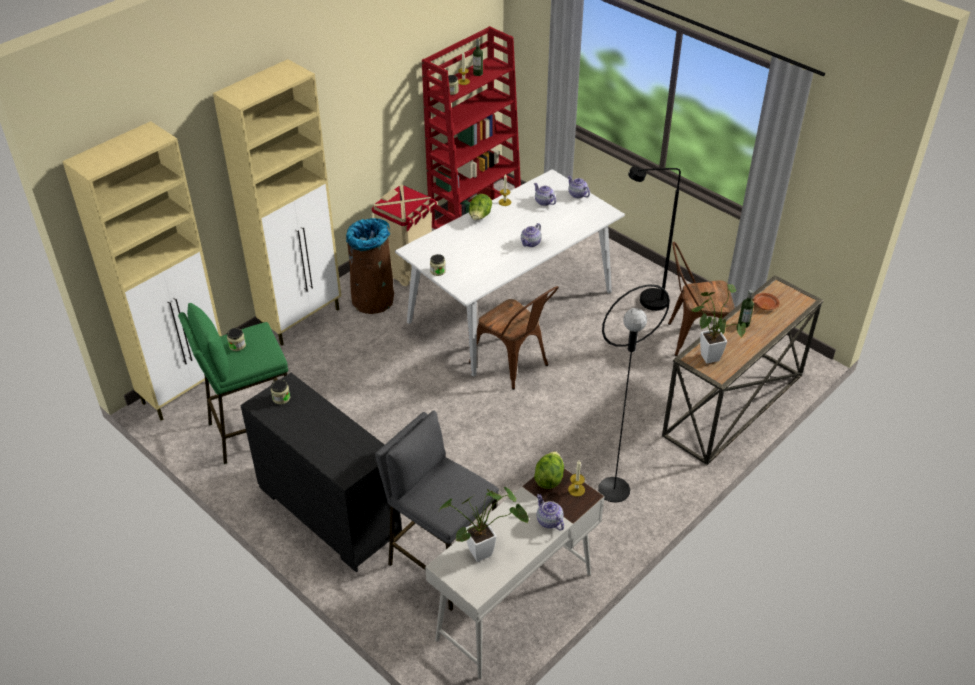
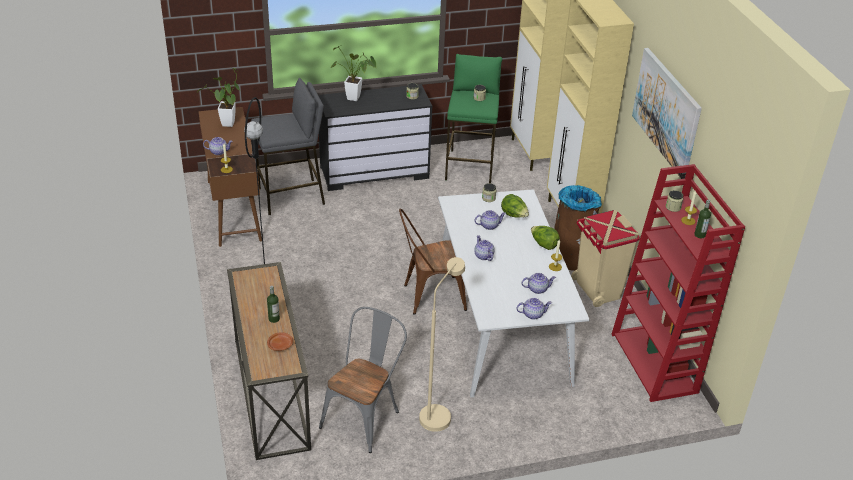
camera: 120 degrees right, 5 degrees down
white desk [425,468,604,679] -> brown desk [198,107,262,247]
lettuce [534,451,564,489] -> lettuce moved to [501,194,529,218]
black floor lamp [628,166,681,311] -> beige floor lamp [419,257,465,432]
brown chair [668,242,735,356] -> grey chair [319,307,407,453]
potted plant [691,284,746,363] -> potted plant moved to [330,46,376,101]
none -> teapot [475,210,506,230]
none -> picture [632,48,702,179]

